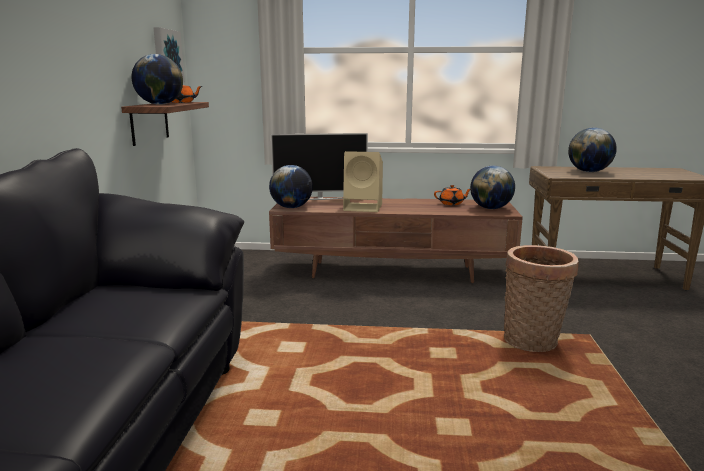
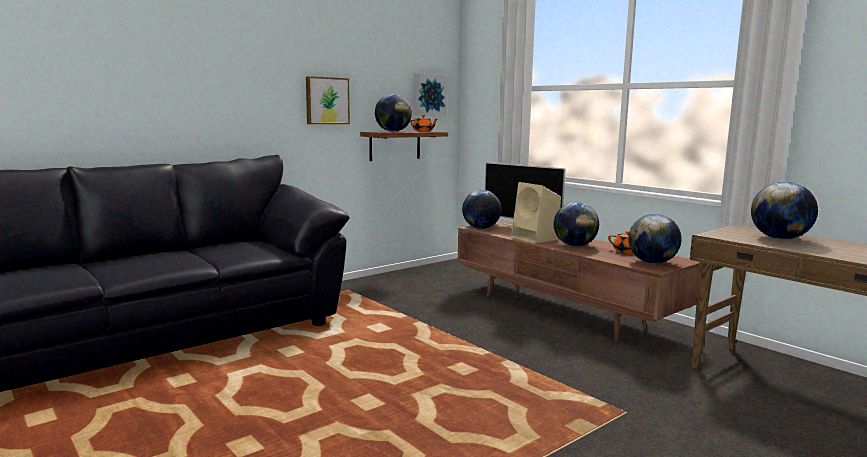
camera: 45 degrees right, 5 degrees down
basket [504,245,579,352] -> none
none -> picture [306,76,350,124]
none -> globe [554,202,599,247]

